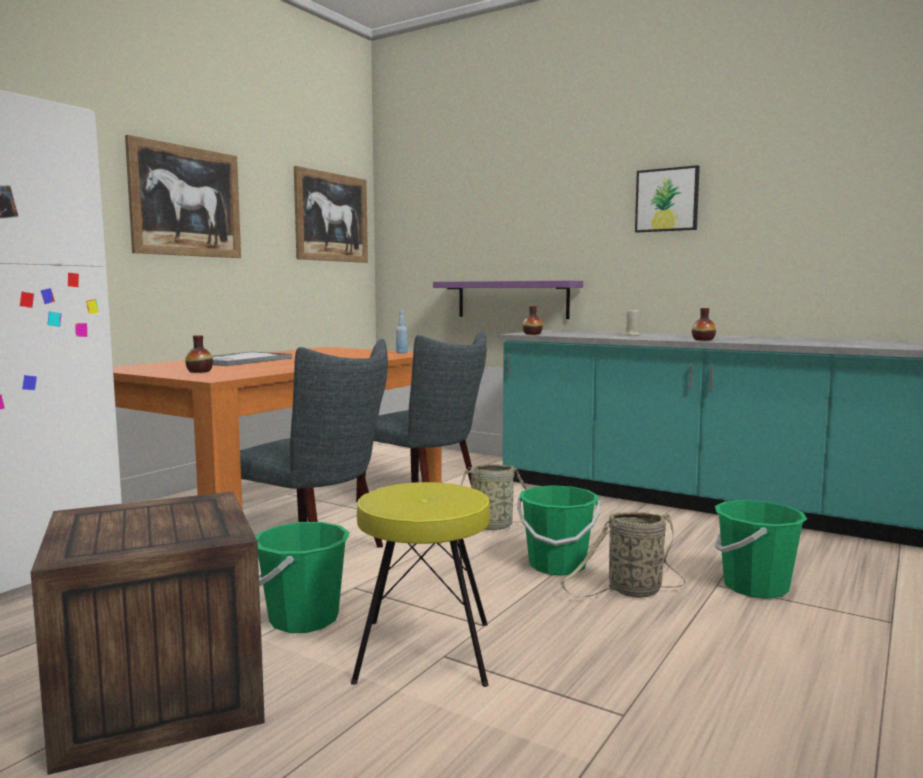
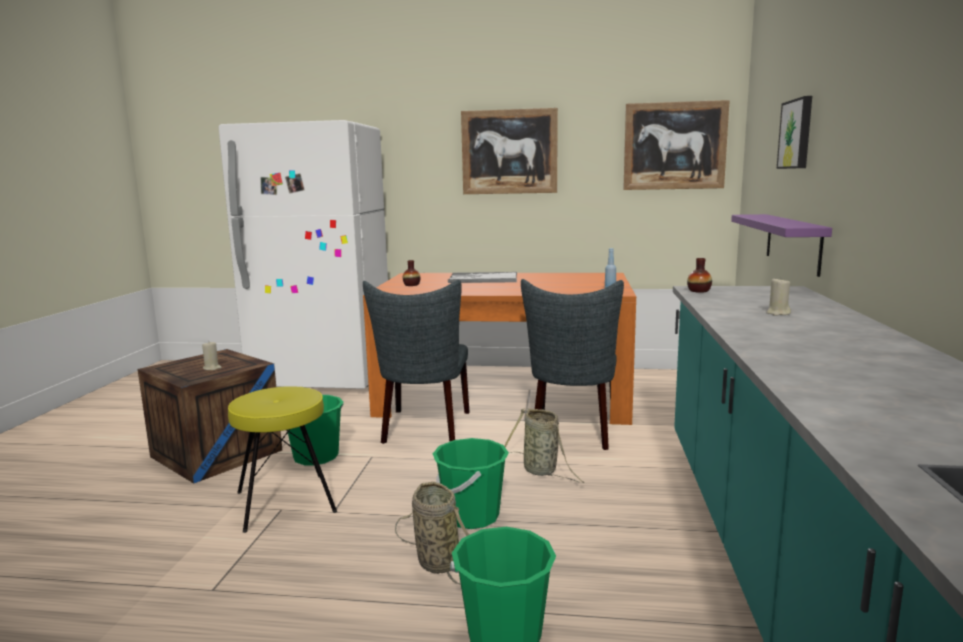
camera: 65 degrees right, 5 degrees up
picture [635,165,700,233] -> picture moved to [777,96,812,169]
vase [692,308,716,341] -> none
none -> beige candle [202,342,222,370]

